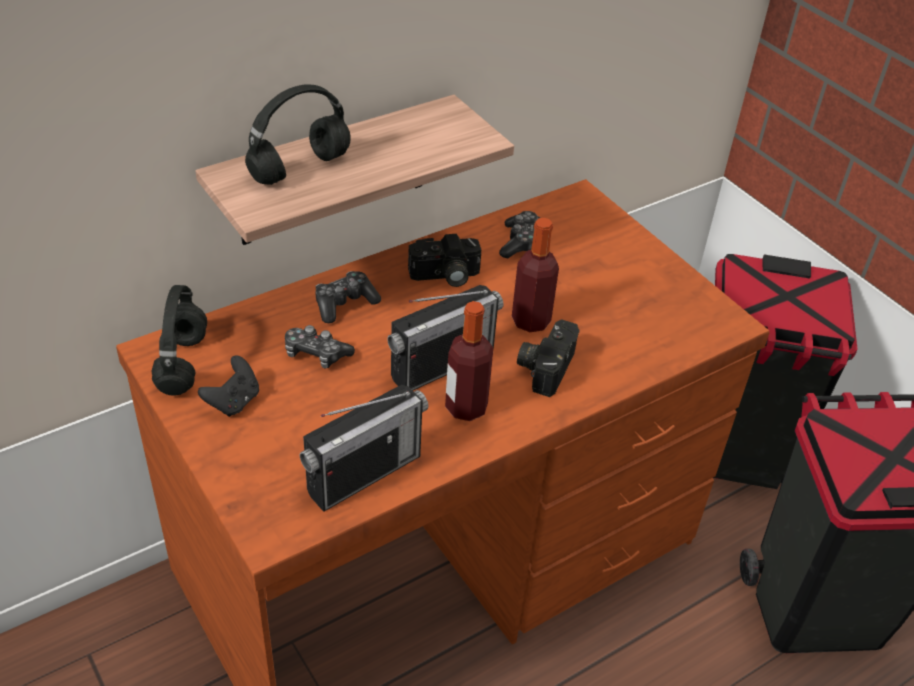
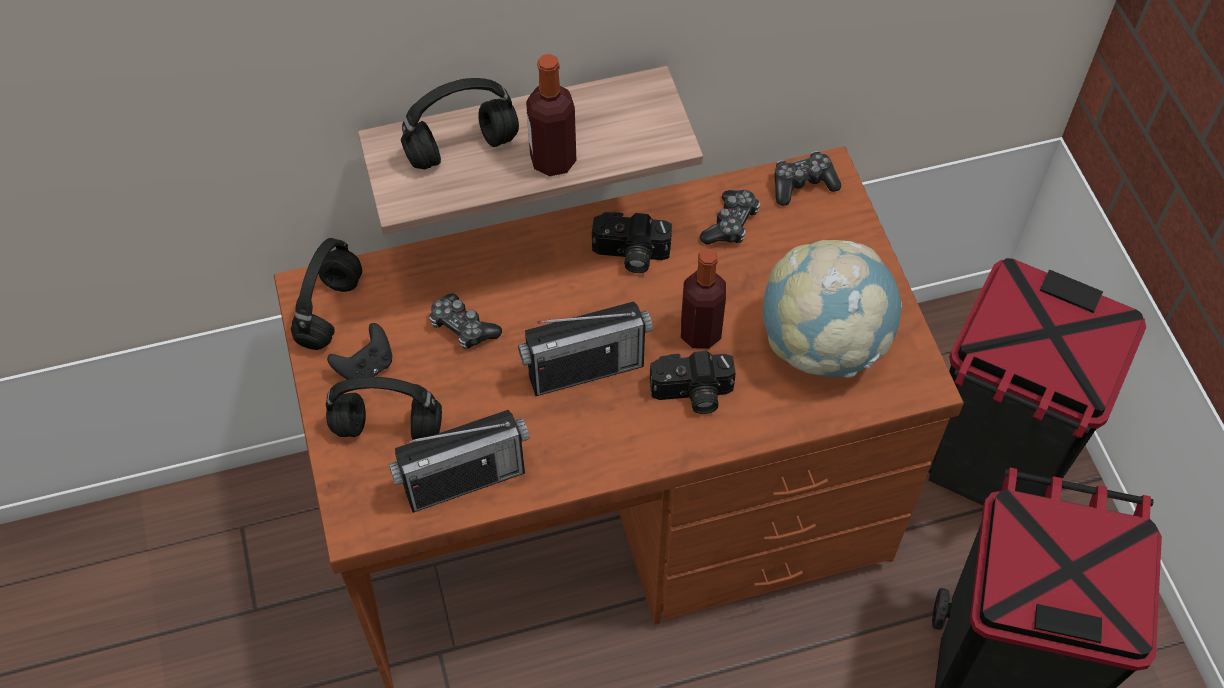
camera: 20 degrees right, 15 degrees up
game controller [315,271,381,323] -> game controller moved to [774,151,841,206]
bottle [445,301,493,421] -> bottle moved to [526,54,576,176]
camera [517,319,580,397] -> camera turned 135 degrees counterclockwise [650,351,736,414]
none -> black headphones [326,377,442,440]
none -> globe [763,240,902,378]

